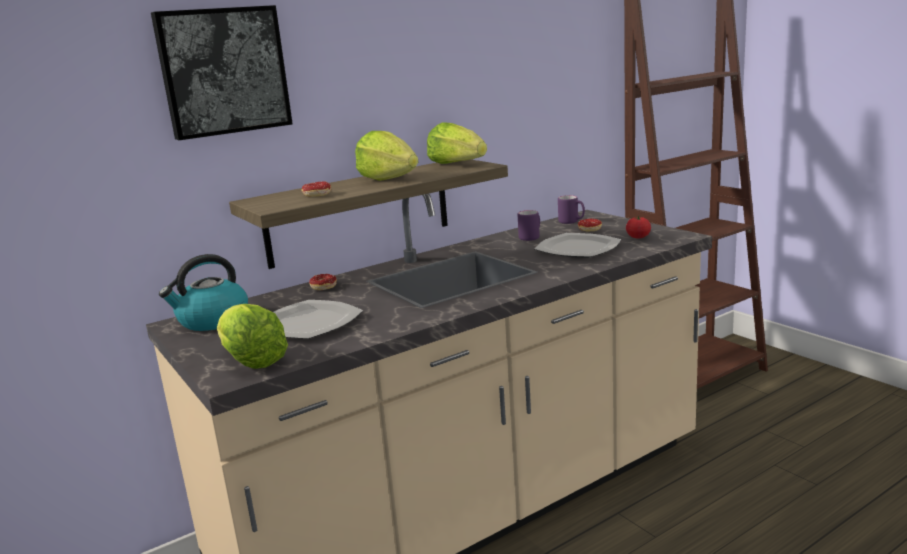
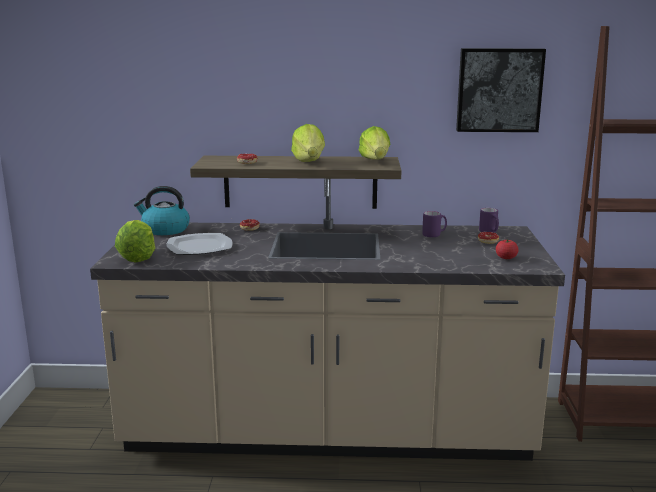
camera: 35 degrees right, 0 degrees up
picture [151,5,293,140] -> picture moved to [456,48,546,132]
plate [535,233,621,258] -> none

